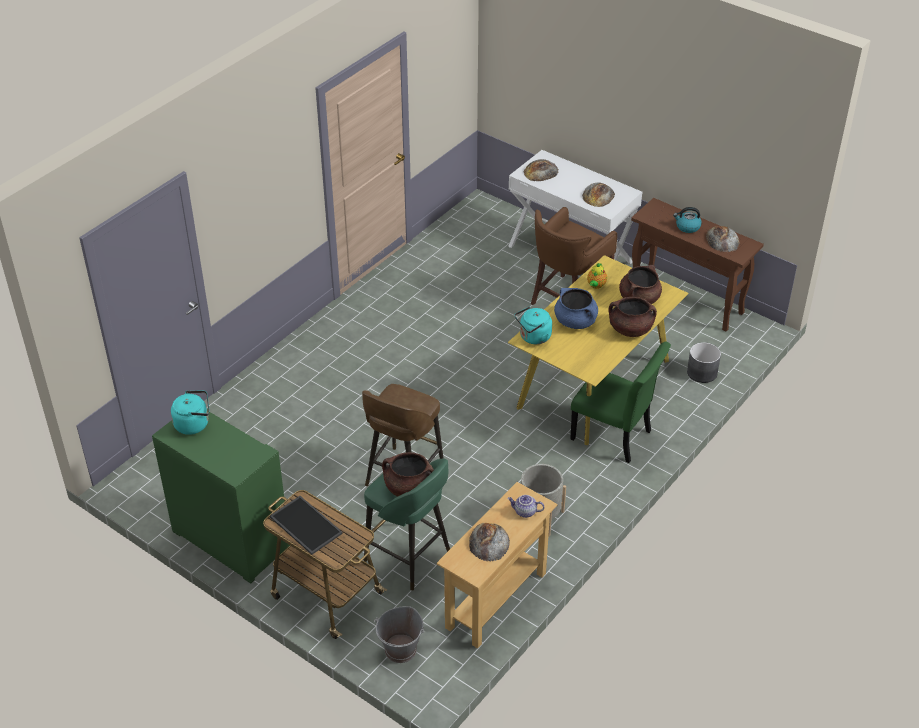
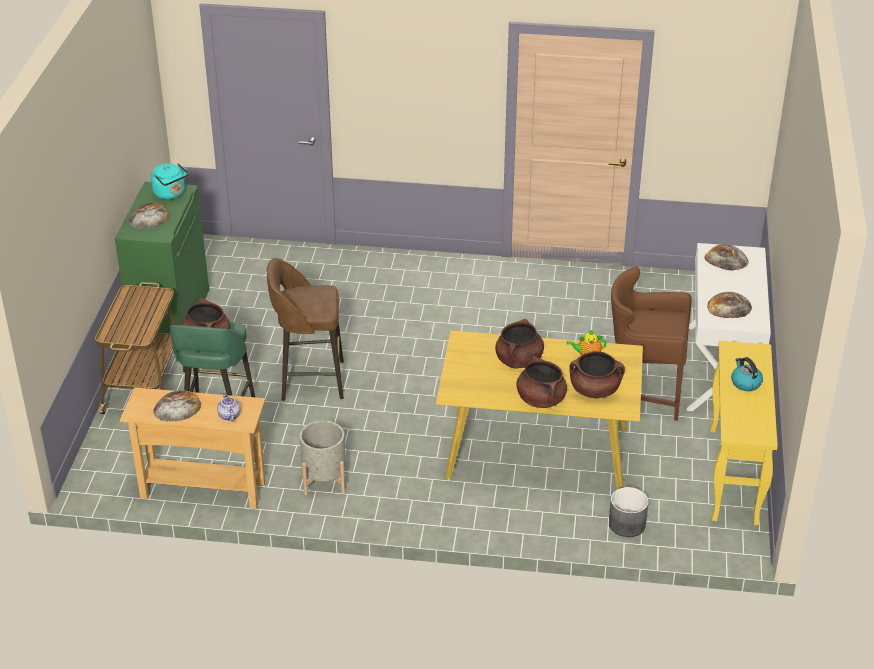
camera: 60 degrees right, 5 degrees down
tray [270,496,343,555] -> none
grey bucket [374,606,425,663] -> none
turquoise kettle [514,306,552,344] -> none
blue cooking pot [554,288,598,329] -> brown cooking pot [495,319,544,369]
green chair [570,342,671,463] -> none
brown console table [631,198,764,332] -> yellow console table [710,341,778,526]
bread [706,226,739,252] -> bread moved to [128,203,170,229]

